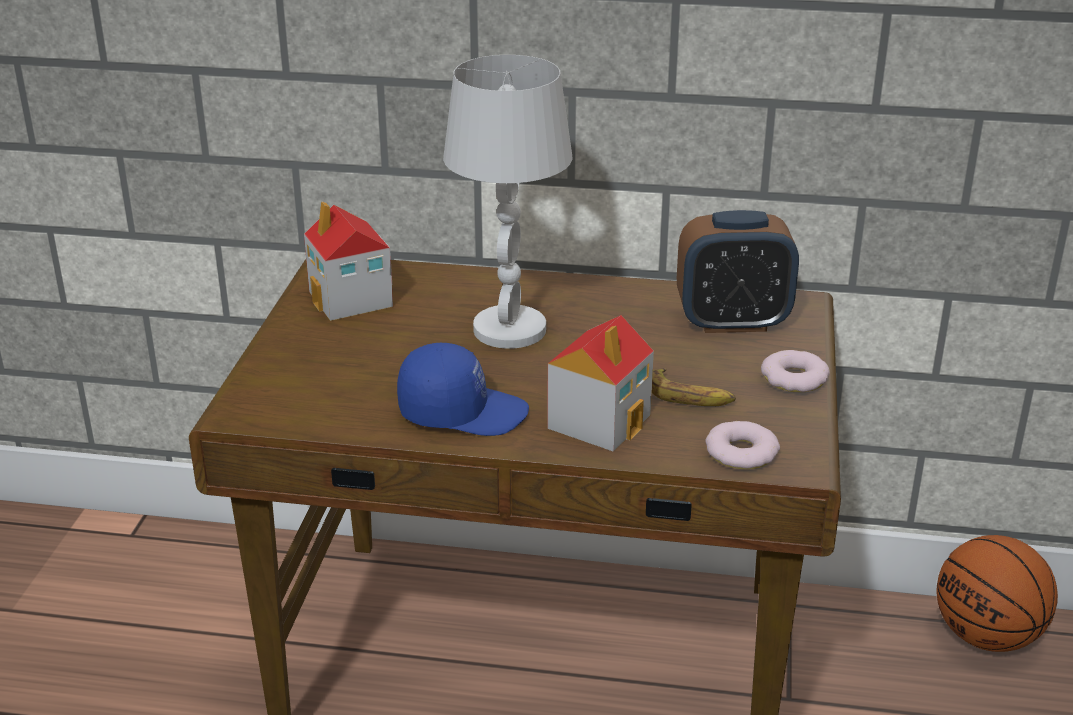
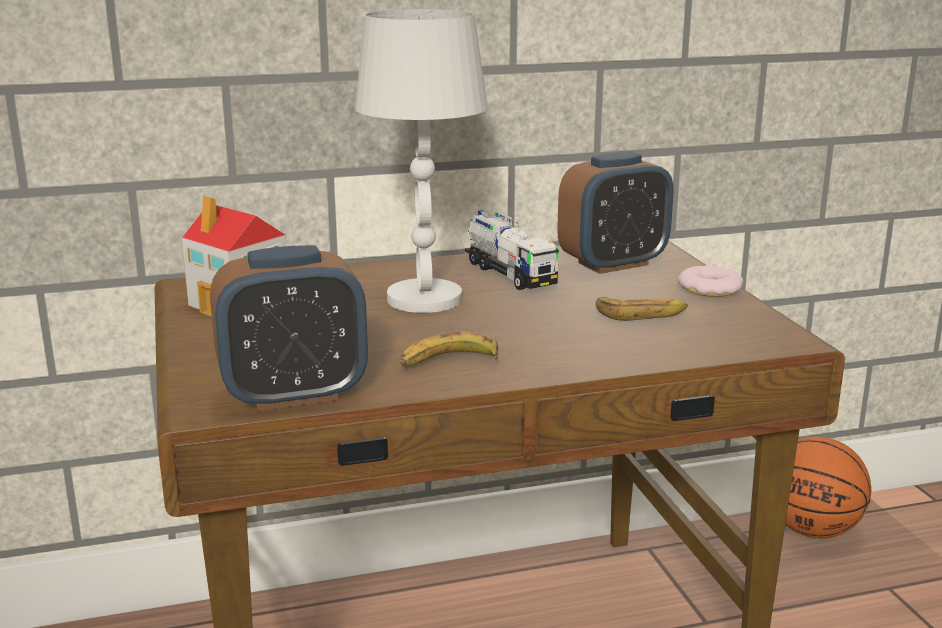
camera: 25 degrees left, 10 degrees down
blue cap [397,343,529,436] -> banana [400,331,498,367]
toy house [547,315,654,452] -> none
donut [705,421,780,469] -> none
none -> alarm clock [210,245,368,411]
none -> toy truck [465,210,559,290]

